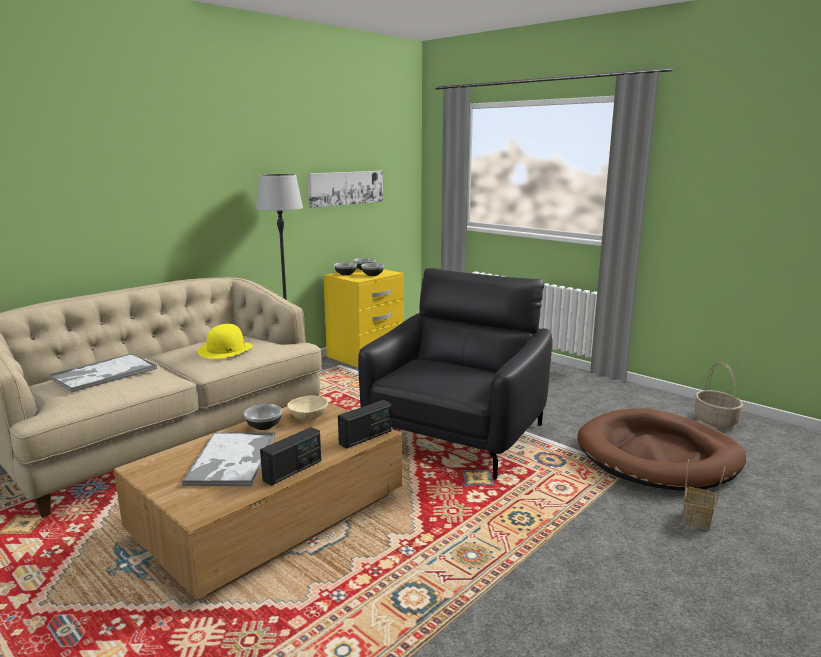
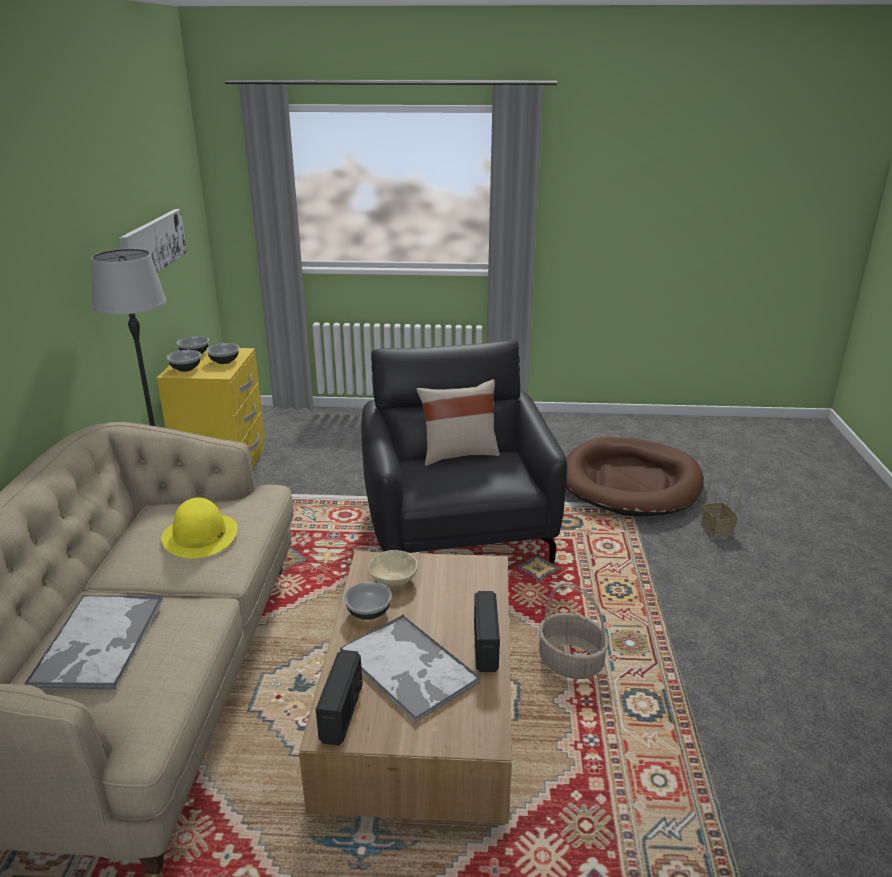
camera: 40 degrees left, 10 degrees up
radio [338,400,392,449] -> radio moved to [316,650,363,745]
basket [694,361,743,428] -> basket moved to [538,583,609,679]
none -> beige pillow [416,379,500,466]

